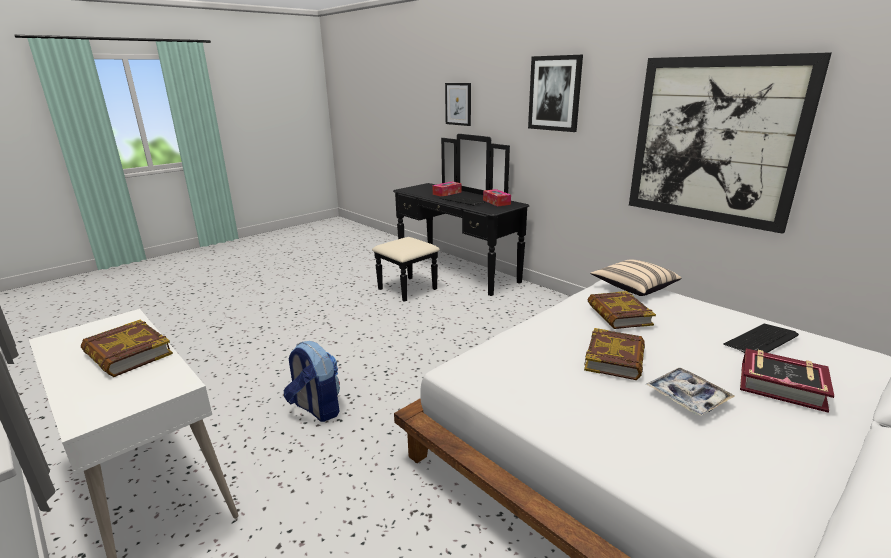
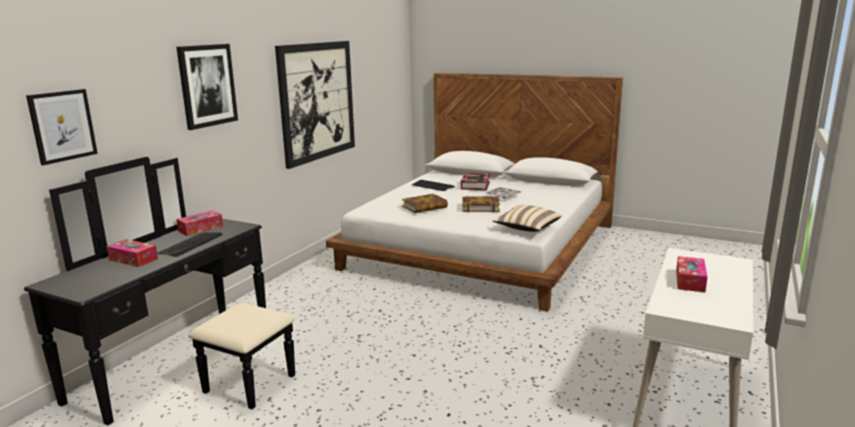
camera: 110 degrees left, 5 degrees down
book [81,320,173,377] -> tissue box [676,256,707,292]
backpack [284,341,340,422] -> none
beige pillow [590,259,681,296] -> beige pillow moved to [492,205,562,232]

